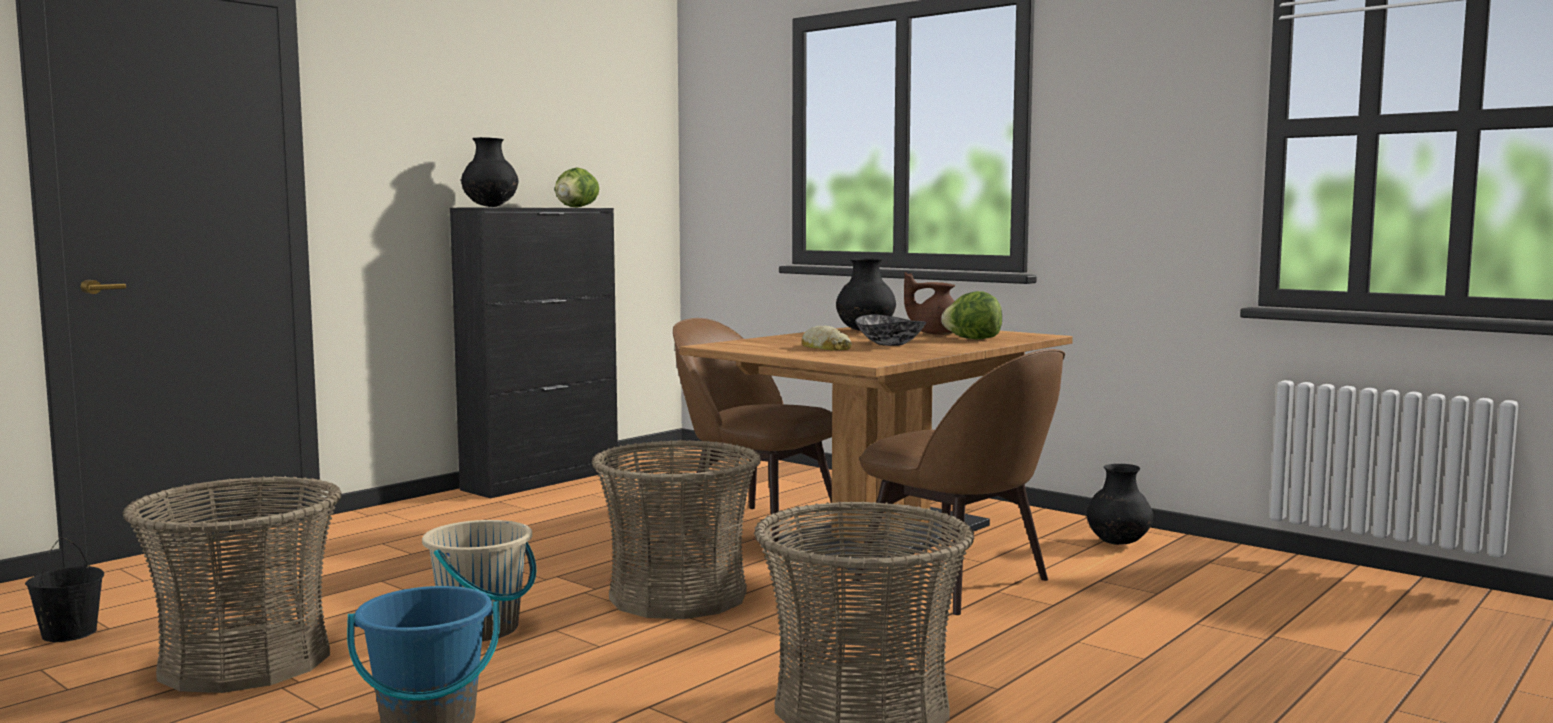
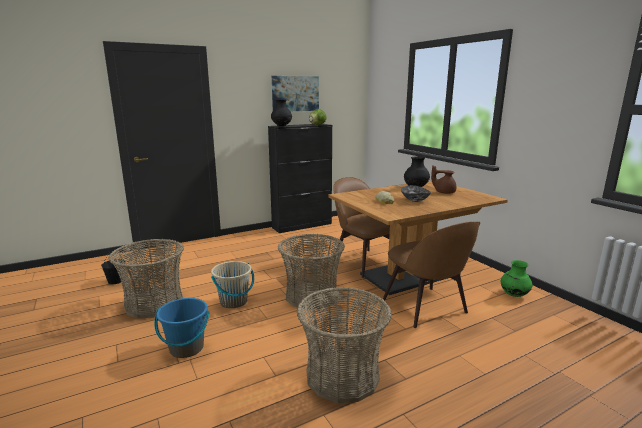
camera: 20 degrees right, 10 degrees up
lettuce [941,291,1002,339] -> none
black vase [1086,464,1153,545] -> green vase [501,260,532,297]
none -> picture [272,76,319,111]

